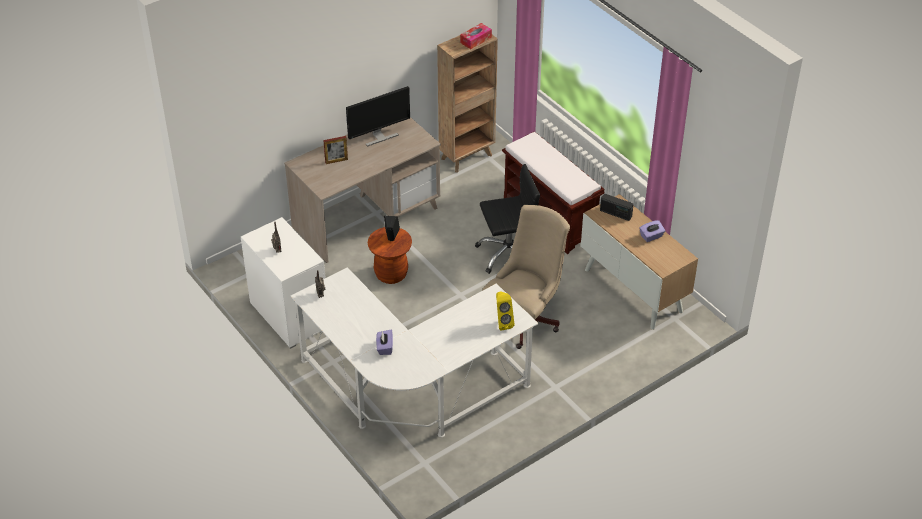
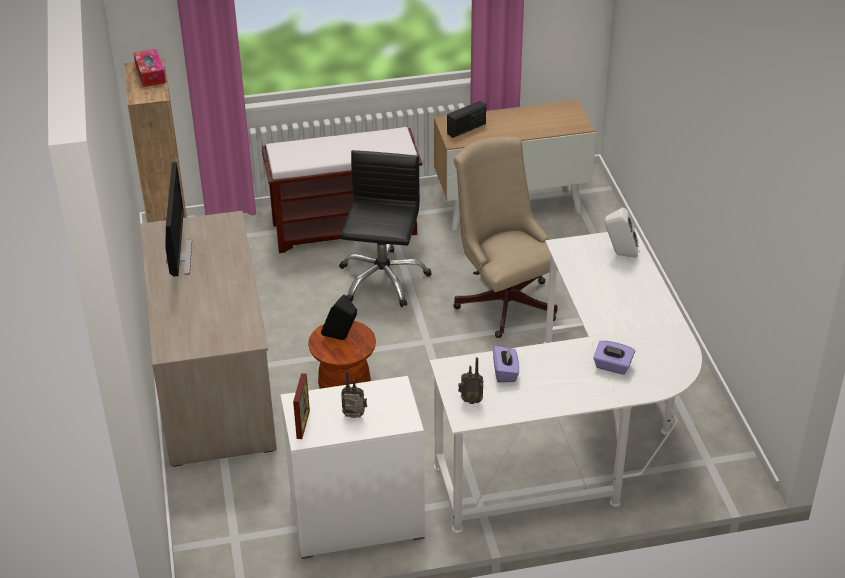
camera: 65 degrees left, 5 degrees down
picture frame [323,136,348,164] -> picture frame moved to [293,373,310,439]
yellow speaker [496,291,514,331] -> white speaker [605,208,640,258]
purple tissue box [640,220,665,242] -> purple tissue box moved to [493,346,519,382]

